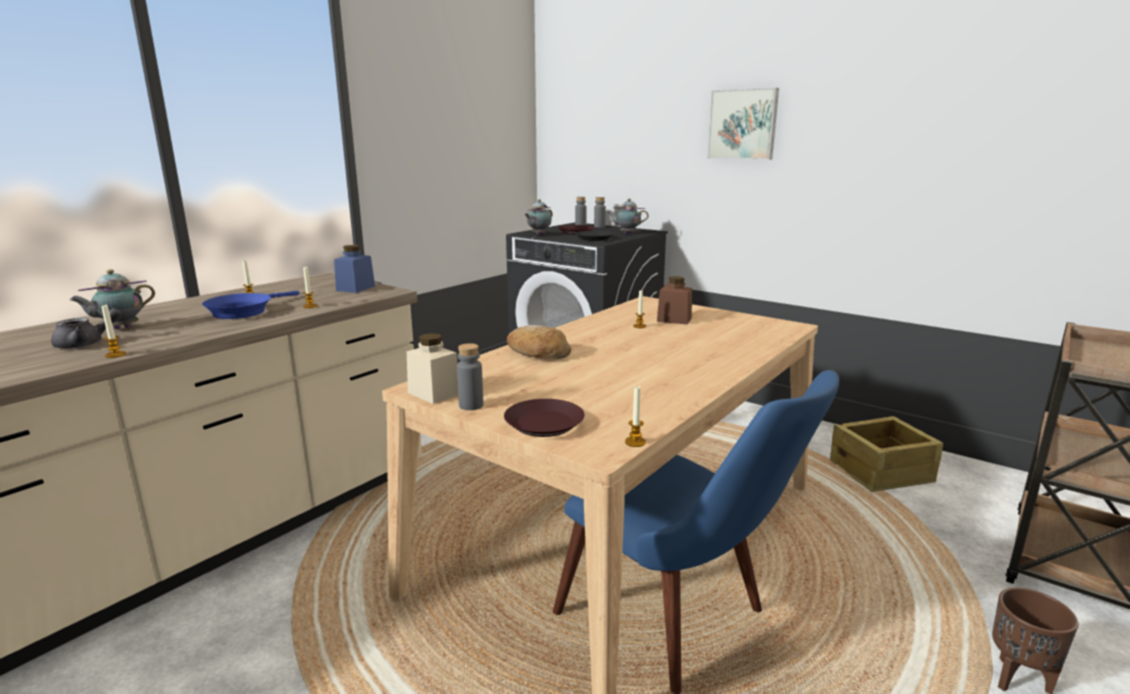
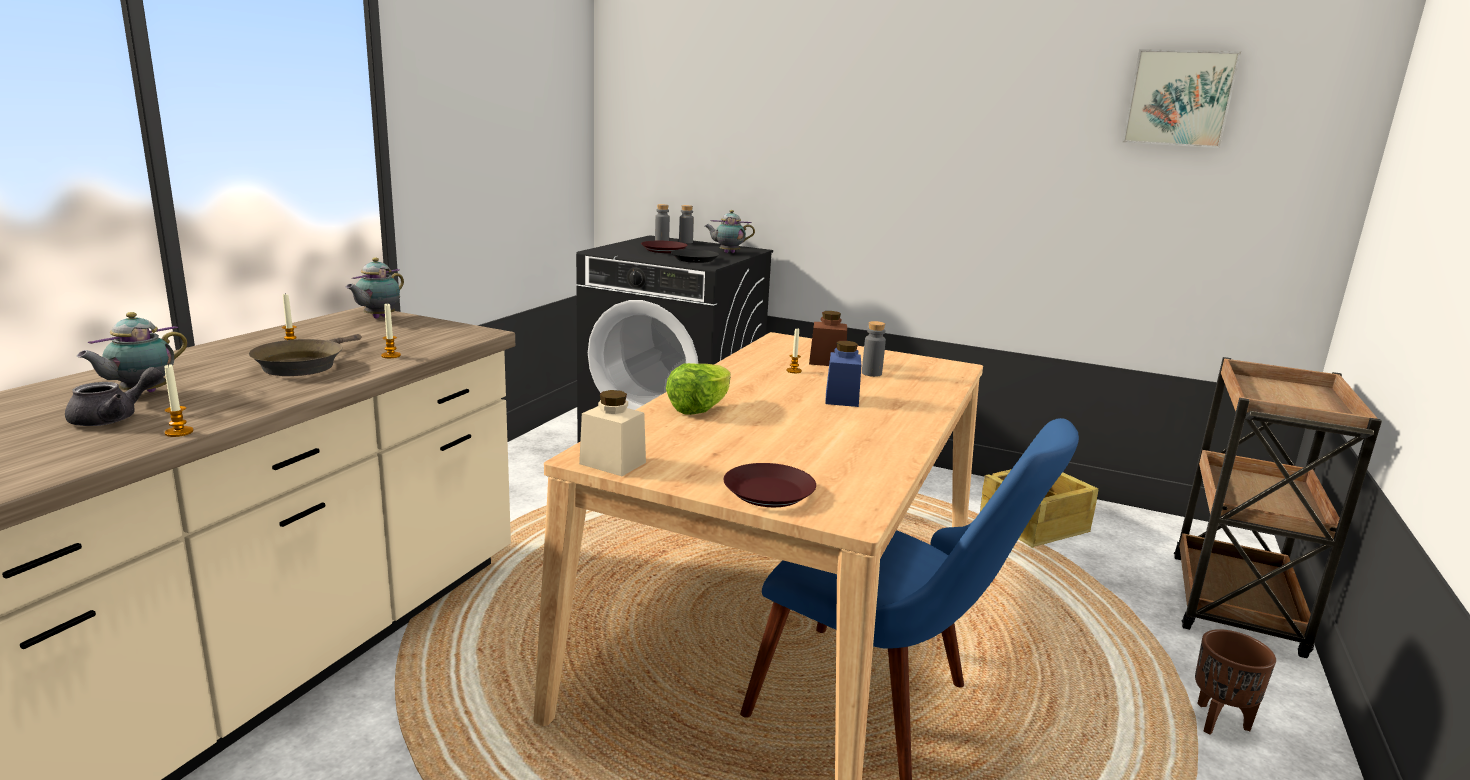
camera: 15 degrees left, 0 degrees up
blue frying pan [202,291,300,319] -> brown frying pan [249,334,361,376]
blue jar [334,245,375,293] -> blue jar moved to [825,341,861,407]
grey bottle [457,343,483,410] -> grey bottle moved to [862,321,886,377]
bread [507,325,571,359] -> lettuce [666,363,731,415]
teapot [524,199,553,235] -> teapot moved to [346,257,404,318]
candle [625,385,646,447] -> none
picture [707,88,779,160] -> picture moved to [1122,49,1241,148]

